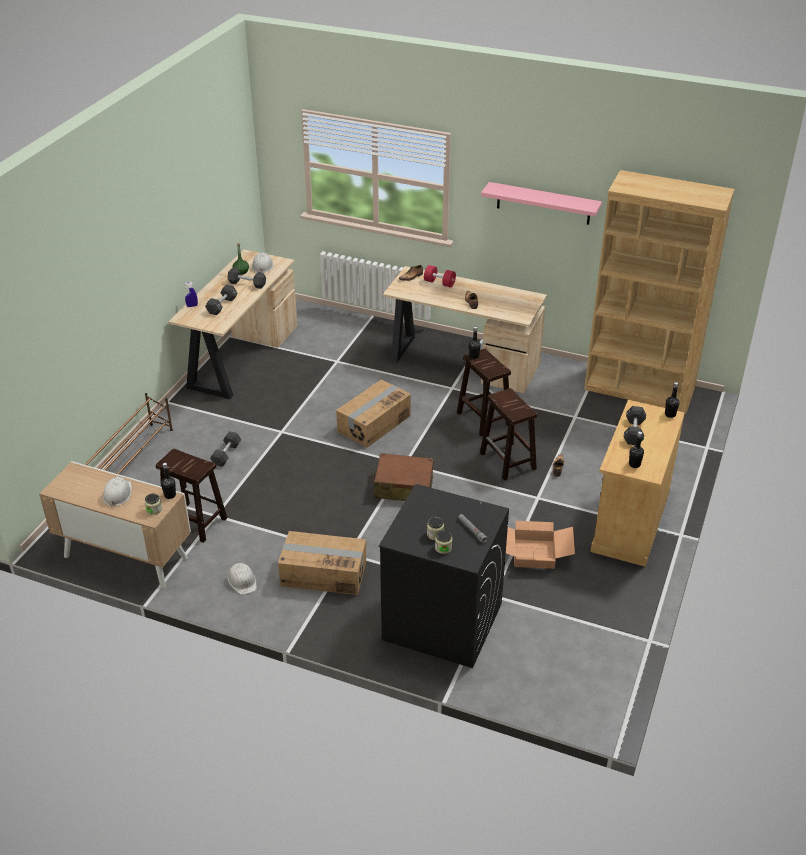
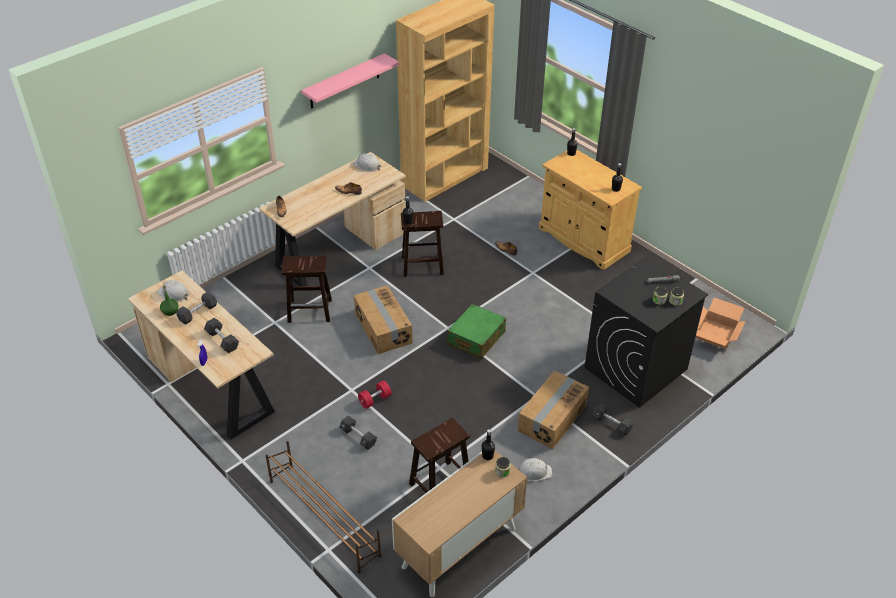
camera: 65 degrees left, 5 degrees up
white hard hat [103,476,132,507] -> white hard hat moved to [353,153,381,172]
brown suitcase [373,453,434,501] -> green suitcase [447,304,506,359]
red dumbbell [424,265,456,287] -> red dumbbell moved to [358,381,392,409]
brown stool [480,388,537,481] -> brown stool moved to [281,256,332,323]
cardboard box [506,521,575,569] -> cardboard box moved to [696,297,746,349]
black dumbbell [624,406,646,445] -> black dumbbell moved to [593,403,633,435]

